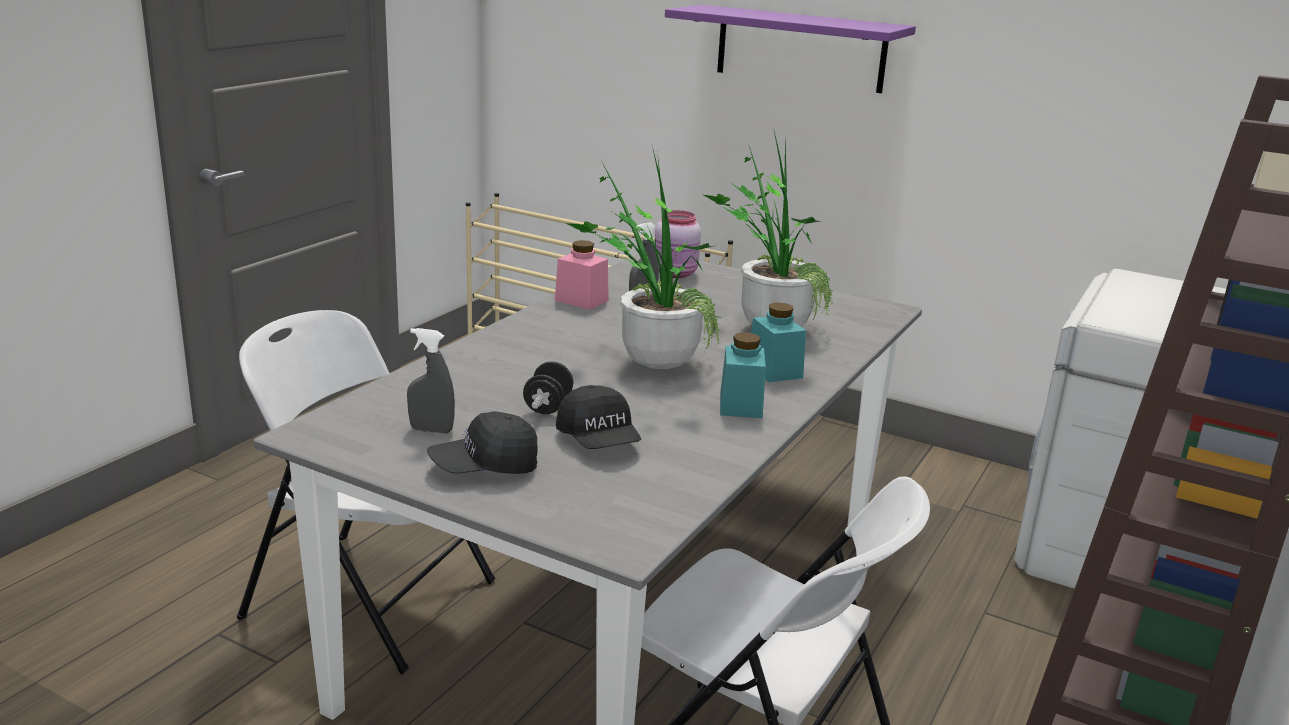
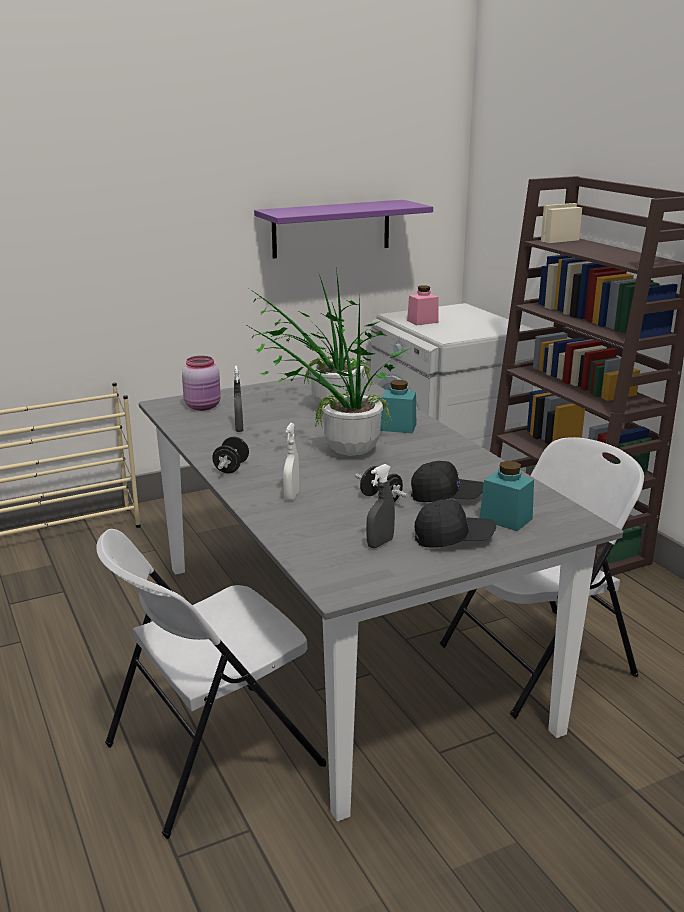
camera: 55 degrees left, 0 degrees up
black cap [427,411,537,474] -> black cap turned 105 degrees counterclockwise [415,499,496,548]
pink jar [555,240,609,310] -> pink jar moved to [407,285,439,325]
purple shelf [665,5,916,93] -> purple shelf moved to [254,200,433,259]
turquoise jar [720,332,766,418] -> turquoise jar moved to [480,461,534,531]
none -> black dumbbell [212,437,249,473]
none -> white spray bottle [283,423,299,501]

